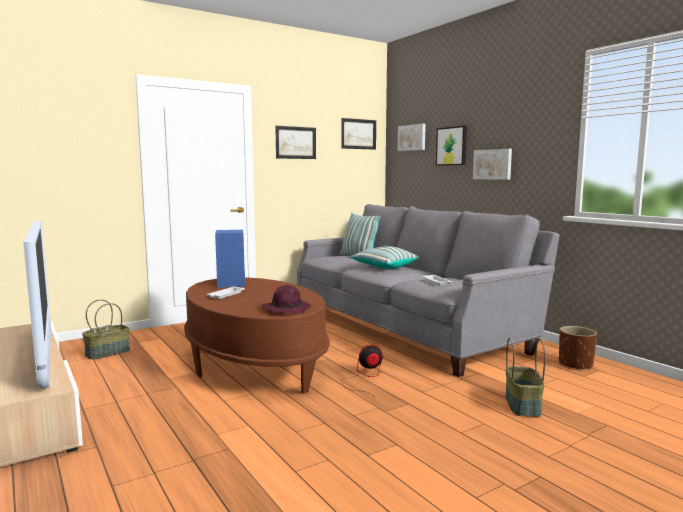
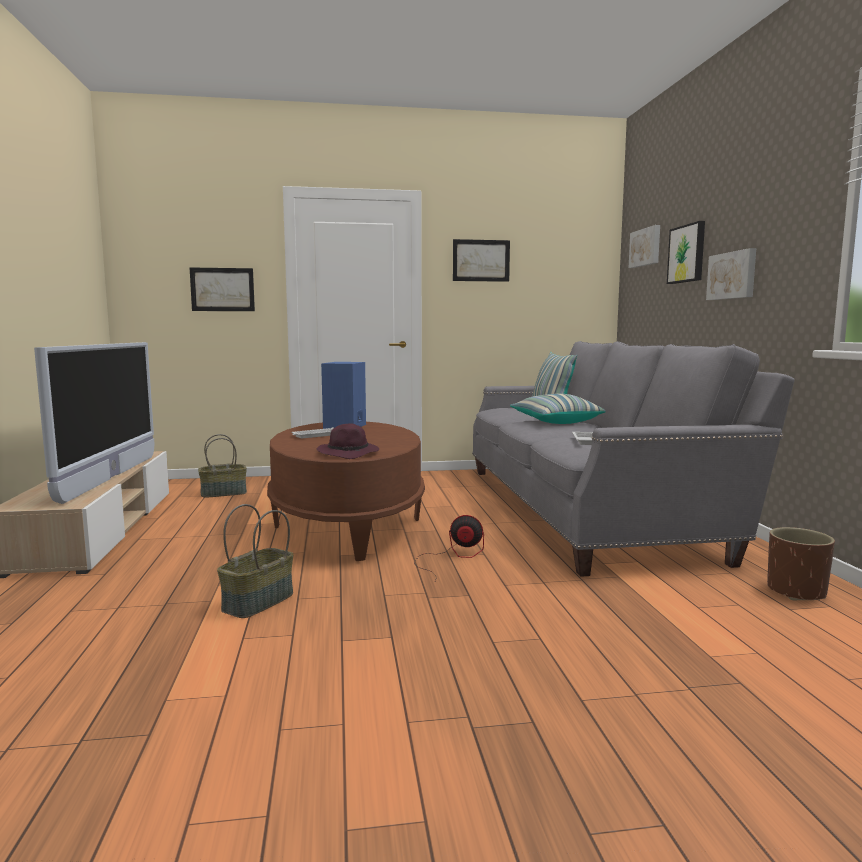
camera: 25 degrees right, 0 degrees up
picture [341,118,376,150] -> picture moved to [190,268,255,311]
basket [506,338,546,417] -> basket moved to [217,504,294,618]

